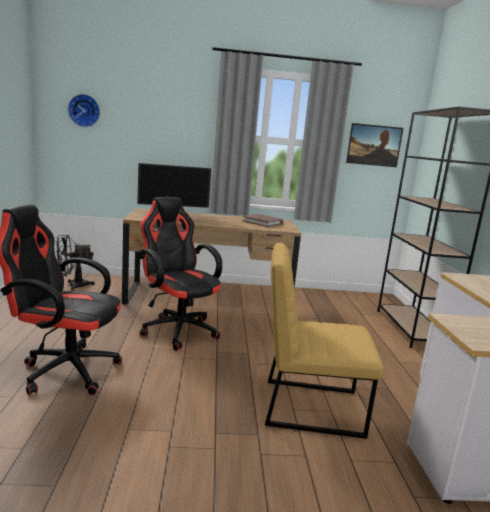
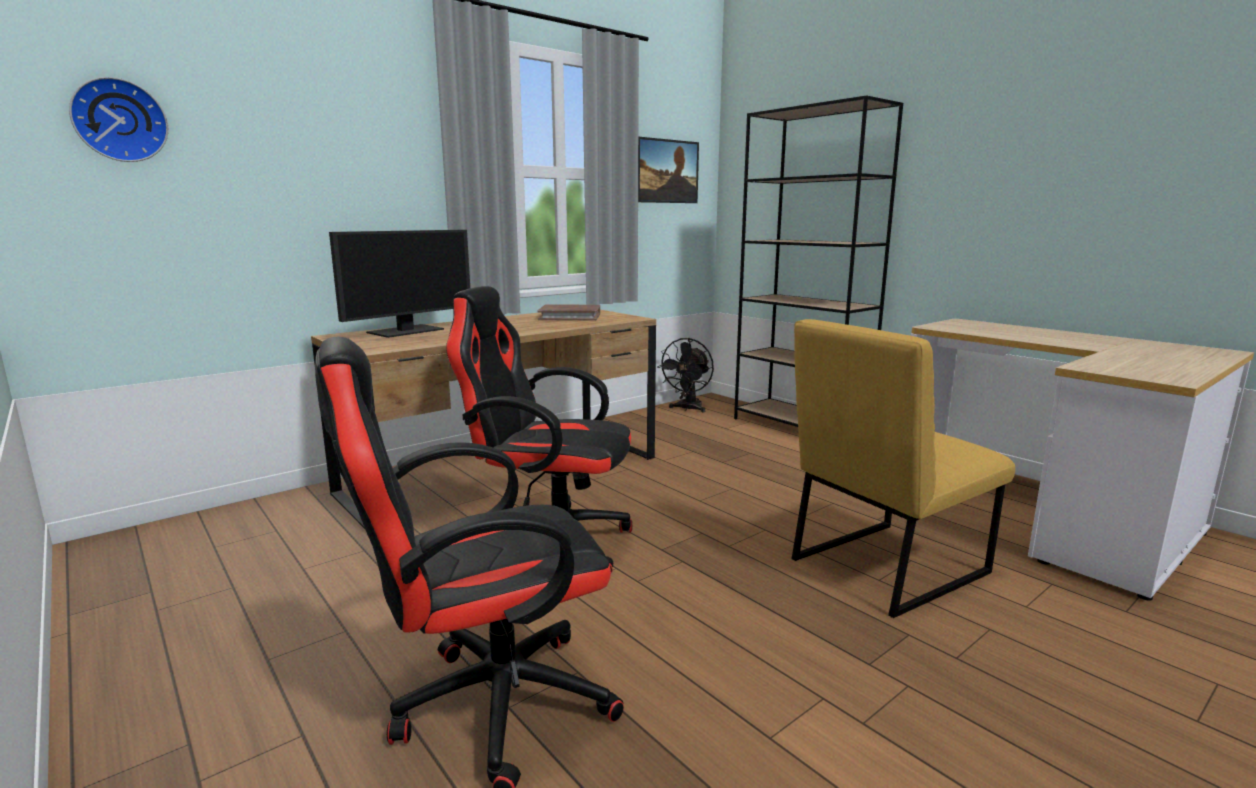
camera: 35 degrees left, 0 degrees up
black fan [56,235,95,291] -> black fan moved to [658,338,714,412]

